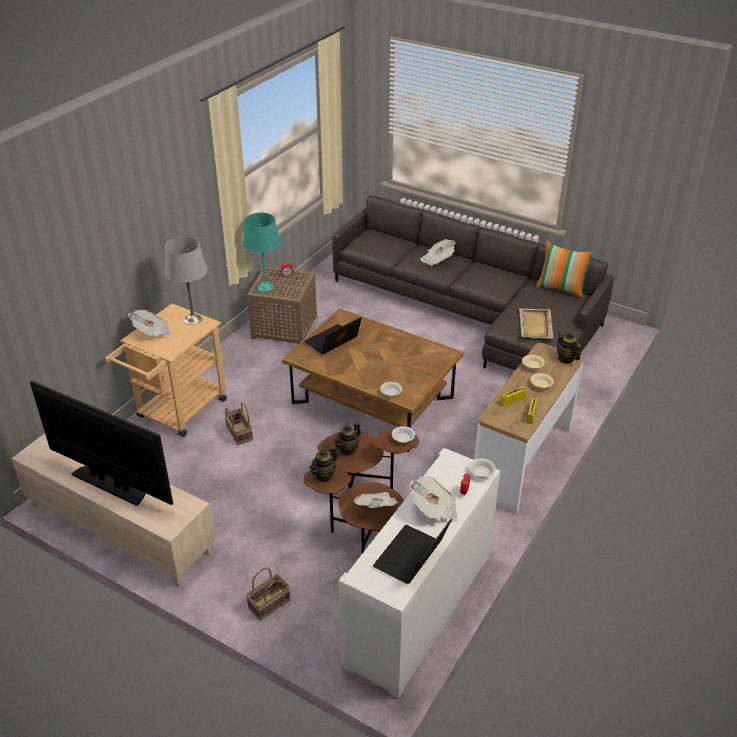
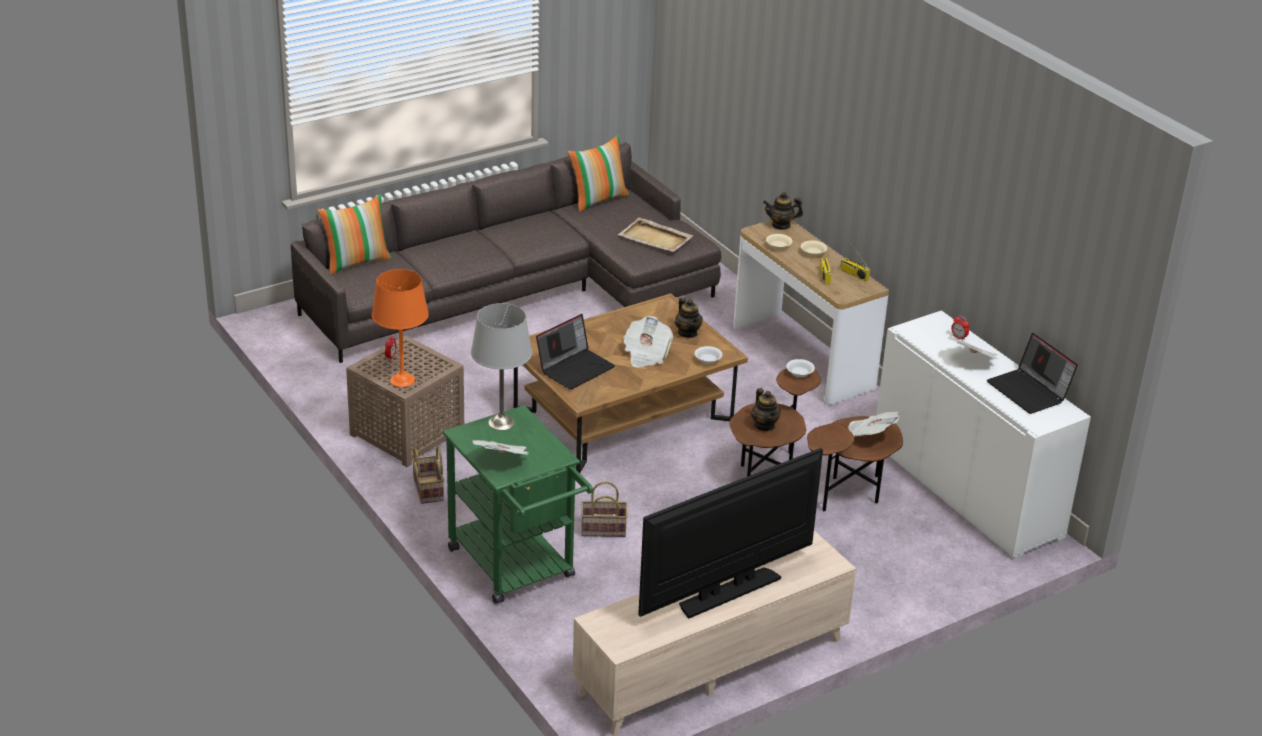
camera: 65 degrees left, 5 degrees down
beige cart [105,304,227,437] -> green cart [442,405,593,604]
turquoise table lamp [243,213,281,292] -> orange table lamp [372,269,429,387]
basket [246,568,290,621] -> basket moved to [412,445,444,504]
laptop [304,317,362,355] -> laptop turned 120 degrees counterclockwise [536,314,615,390]
teapot [309,446,338,482] -> teapot moved to [675,298,703,338]
newspaper [421,239,456,266] -> newspaper moved to [623,316,673,367]
white bowl [469,458,496,478] -> none
none -> pillow [318,194,392,274]

